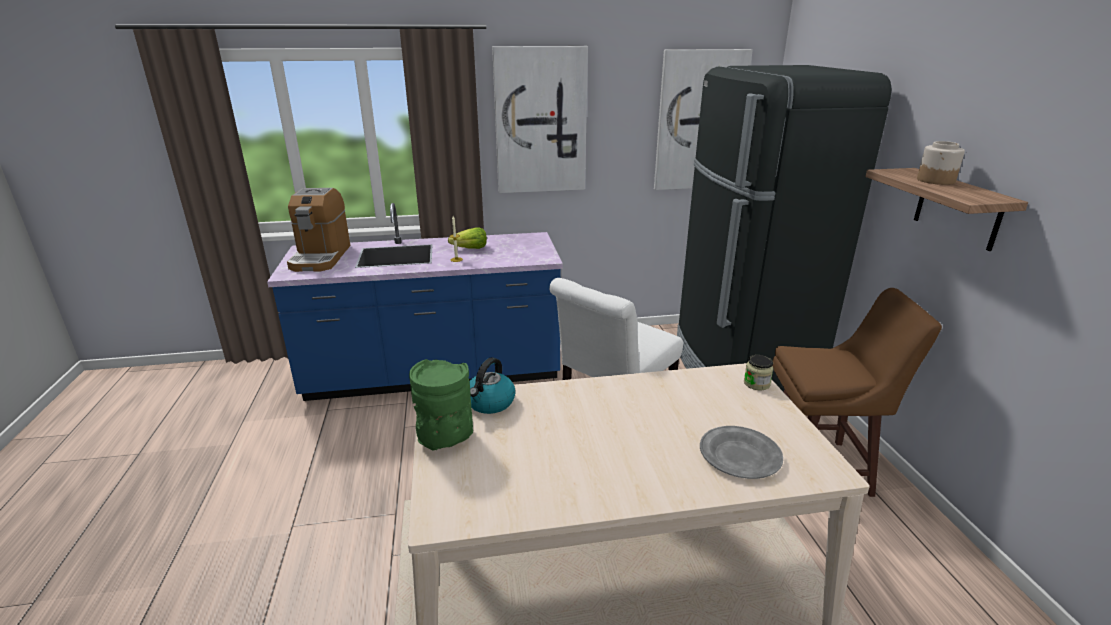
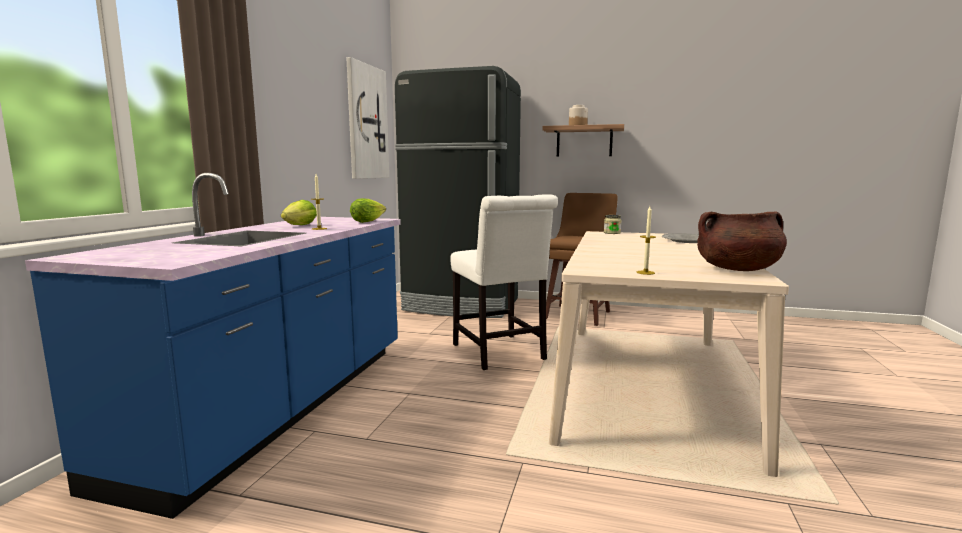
camera: 65 degrees left, 15 degrees down
coffee machine [287,188,350,272] -> none
green vase [409,359,473,451] -> candle [636,206,656,275]
kettle [469,357,516,414] -> none
picture [492,46,588,193] -> none
none -> lettuce [350,198,386,223]
none -> brown cooking pot [697,211,787,271]

